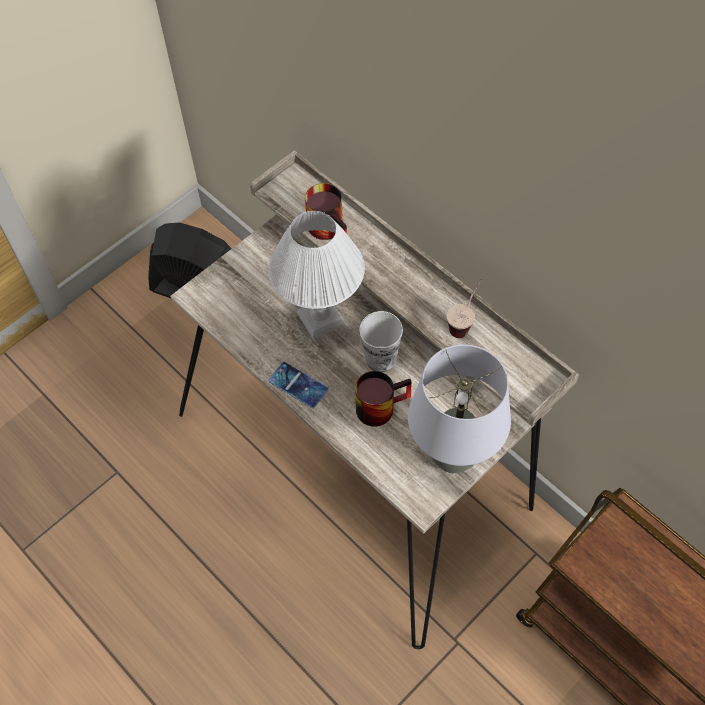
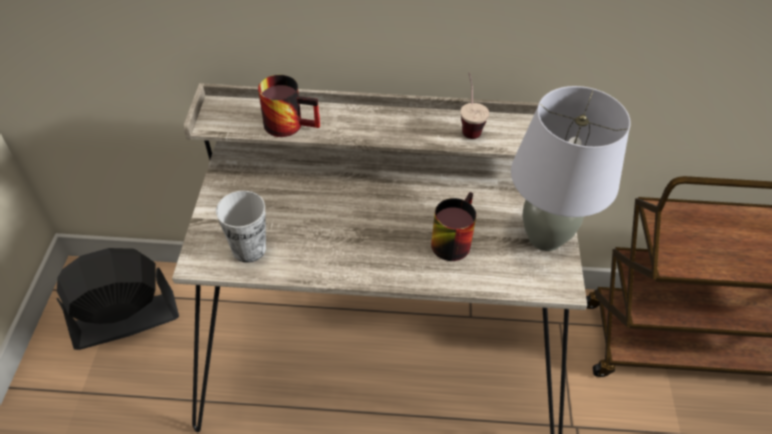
camera: 45 degrees left, 10 degrees down
white table lamp [268,211,365,339] -> none
phone [268,362,329,408] -> none
cup [359,311,403,372] -> cup moved to [216,191,266,263]

